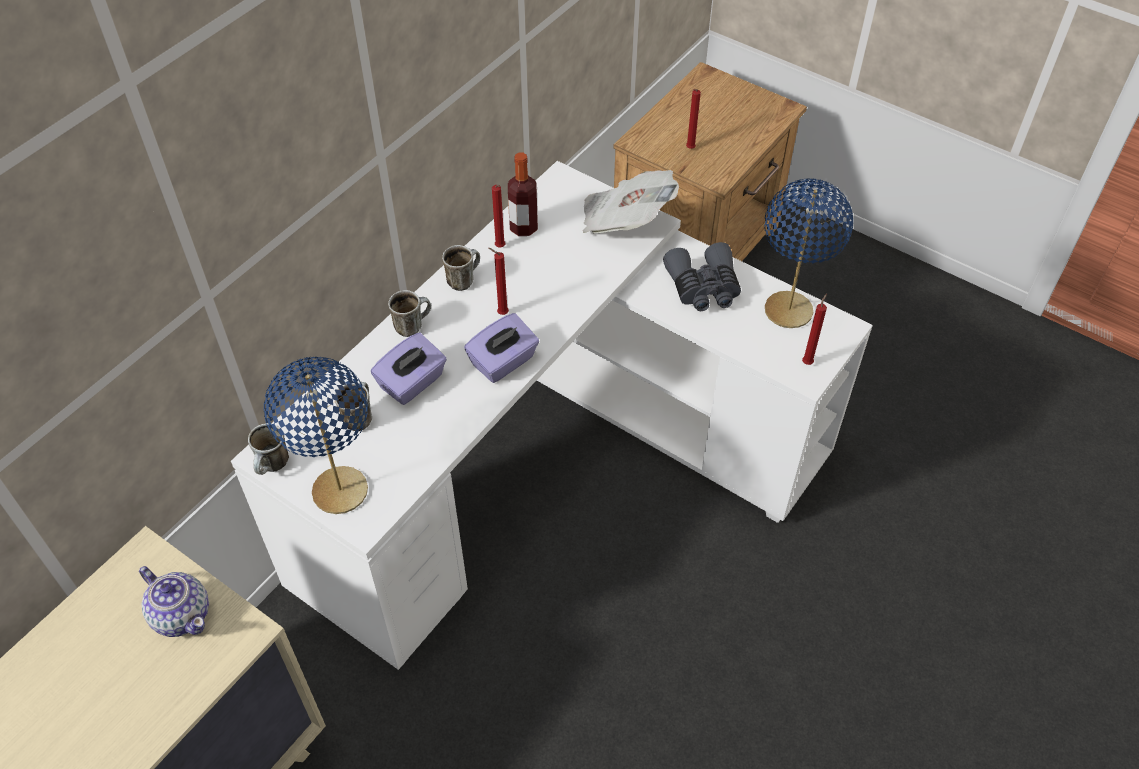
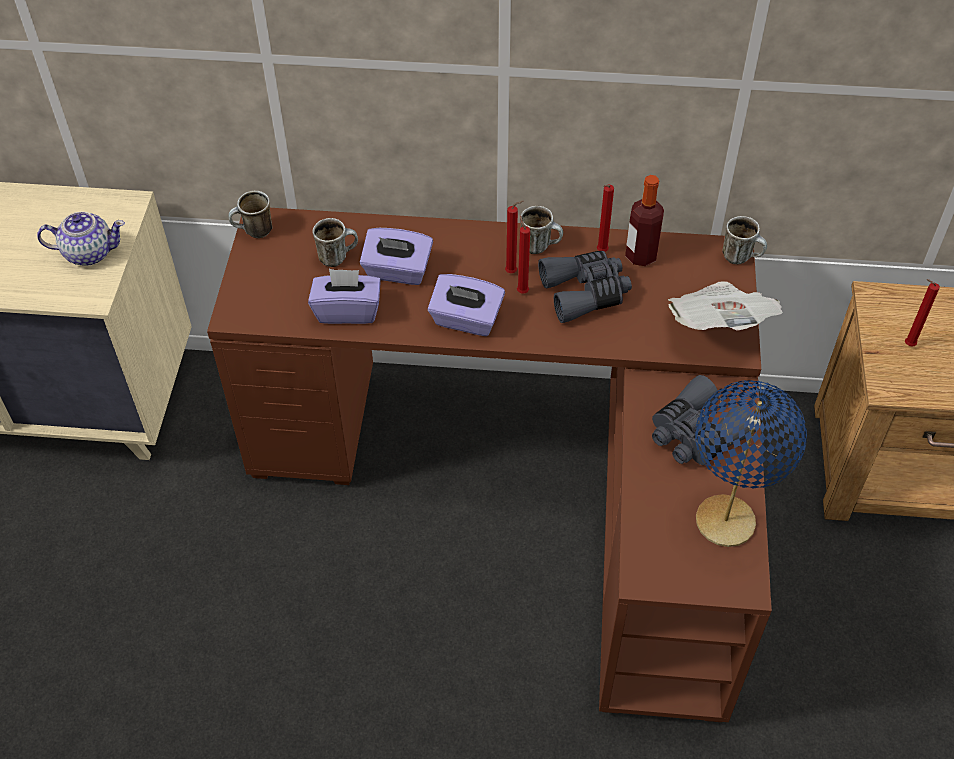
camera: 60 degrees right, 0 degrees up
teapot [139,566,209,637] -> teapot turned 105 degrees counterclockwise [37,212,125,266]
white desk [231,161,873,670] -> brown desk [207,208,772,722]
blue table lamp [264,357,368,514] -> none
mug [388,290,431,337] -> mug moved to [723,216,767,264]
red candle [802,293,827,365] -> red candle moved to [505,201,523,273]
none -> purple tissue box [308,269,381,324]
none -> grey binoculars [538,251,632,323]

